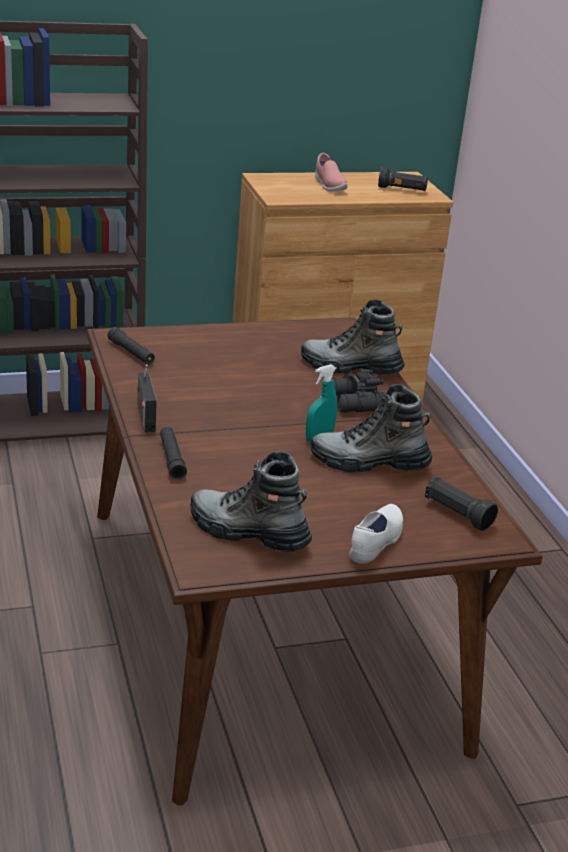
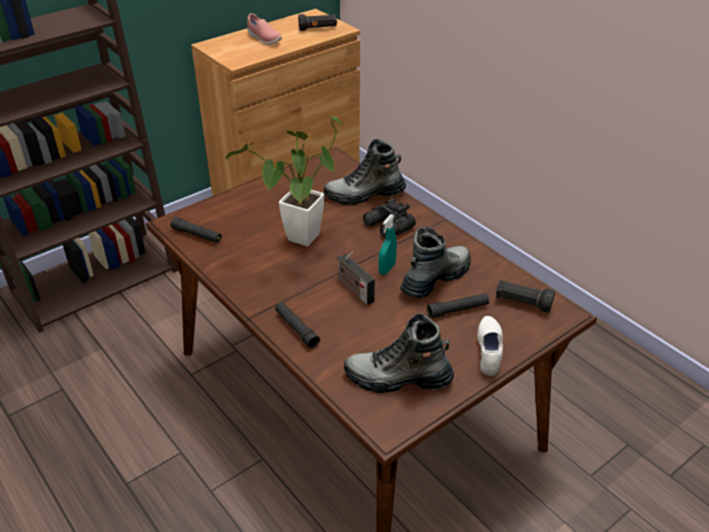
camera: 20 degrees left, 10 degrees up
radio [137,364,157,432] -> radio moved to [338,251,375,305]
boot [310,384,432,473] -> boot turned 150 degrees clockwise [400,227,471,298]
none -> potted plant [226,114,343,246]
none -> black flashlight [427,293,489,318]

